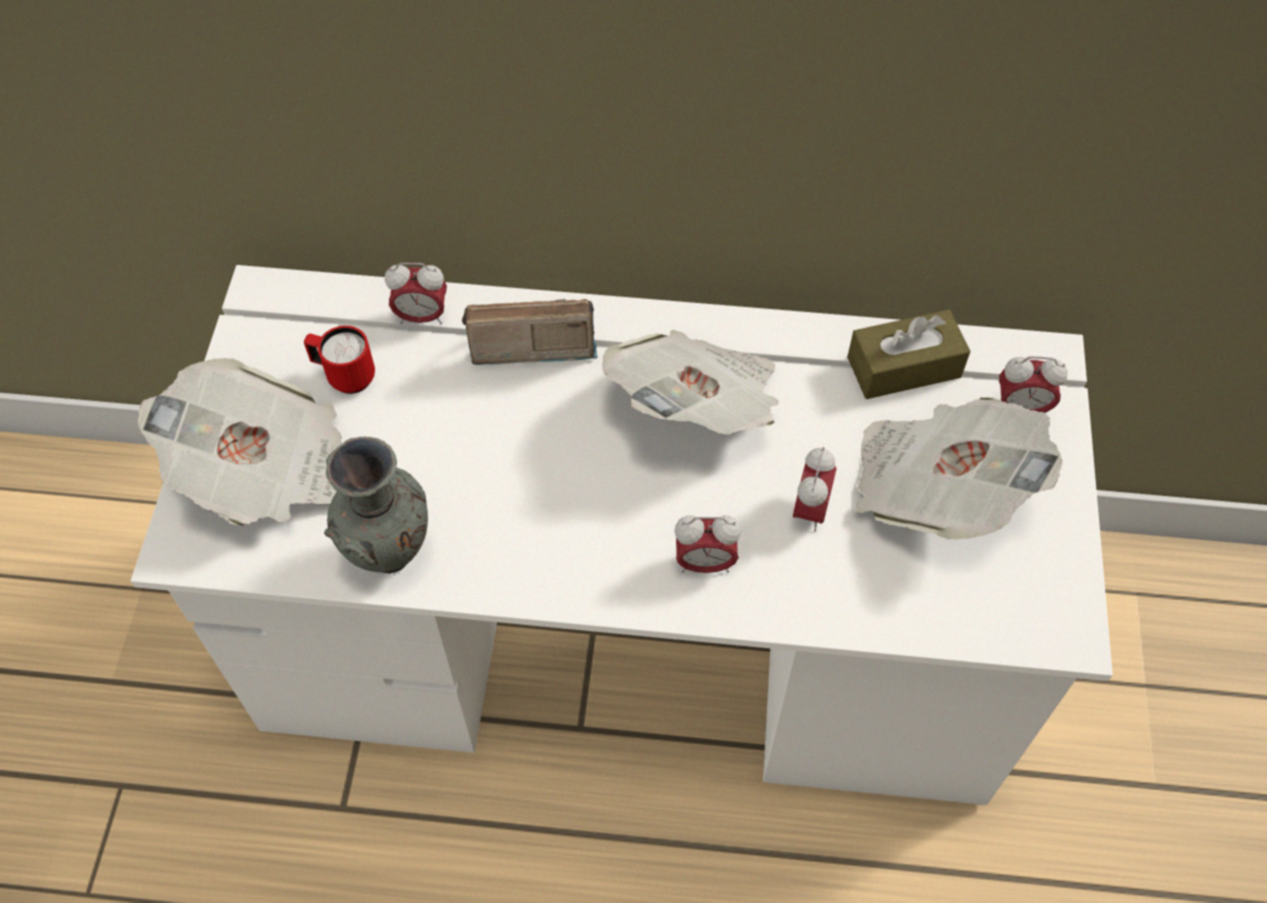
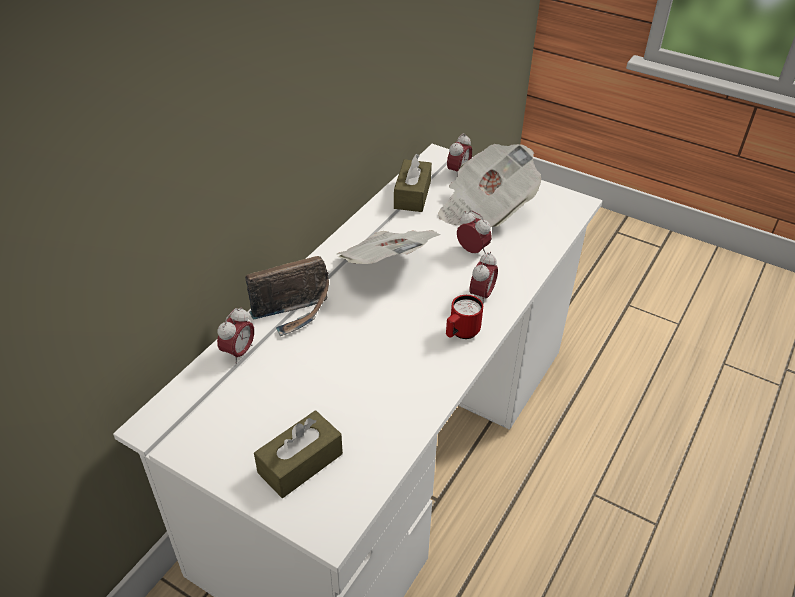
camera: 65 degrees left, 15 degrees down
newspaper [138,358,342,526] -> brown tissue box [254,411,343,498]
red mug [304,326,375,394] -> red mug moved to [446,295,483,339]
grey vase [324,437,428,573] -> none
radio [462,299,597,365] -> radio turned 135 degrees counterclockwise [245,256,329,336]

